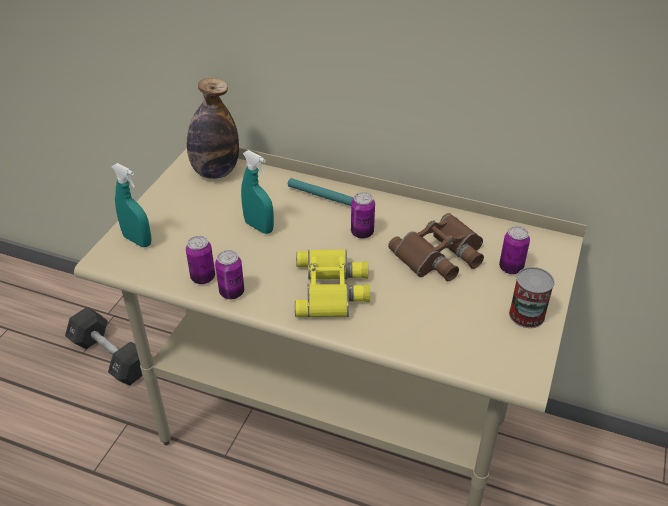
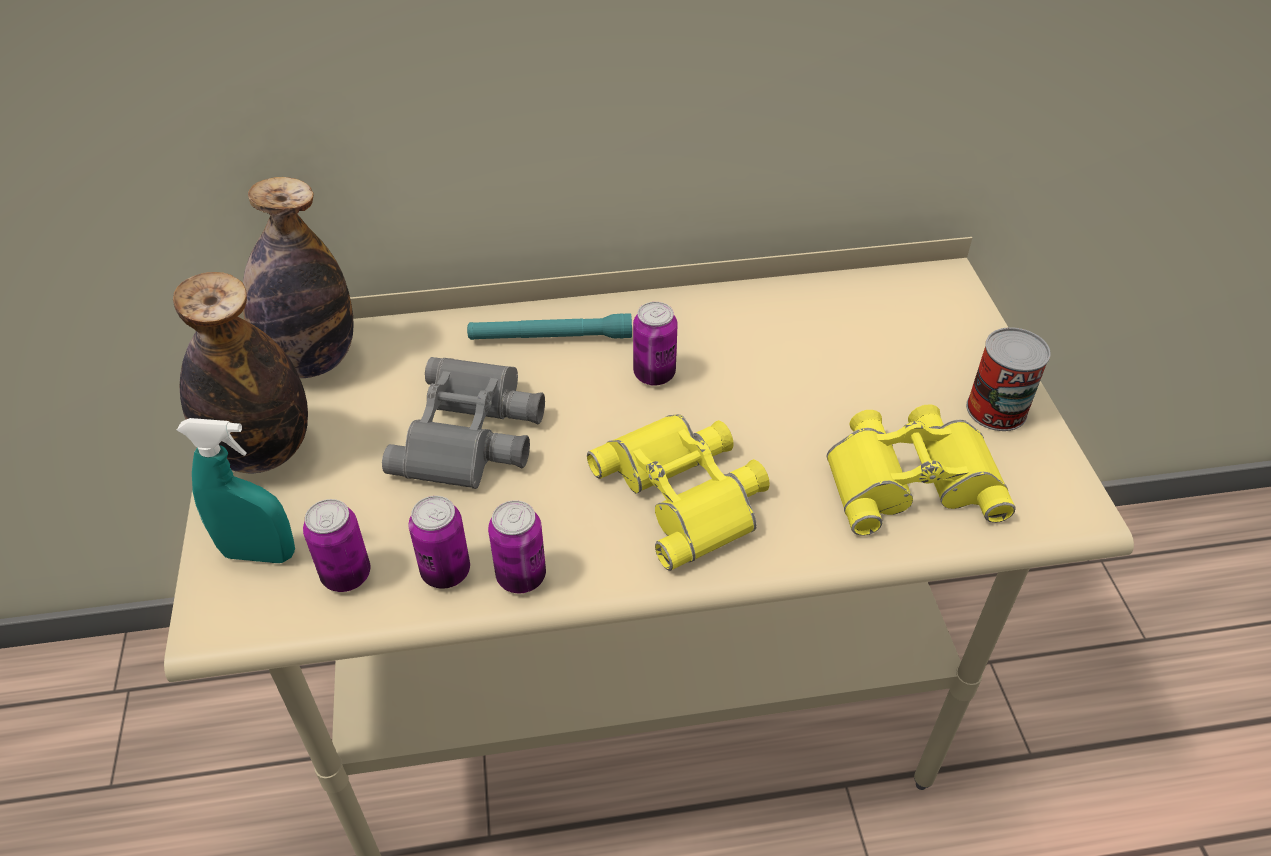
camera: 30 degrees left, 5 degrees up
black dumbbell [65,307,143,386] -> none
turquoise spray bottle [241,150,274,234] -> grey binoculars [382,357,545,489]
brown binoculars [388,213,484,281] -> none
can [499,226,530,274] -> can moved to [303,499,371,592]
none -> bottle [173,272,308,473]
none -> yellow binoculars [827,405,1016,536]

